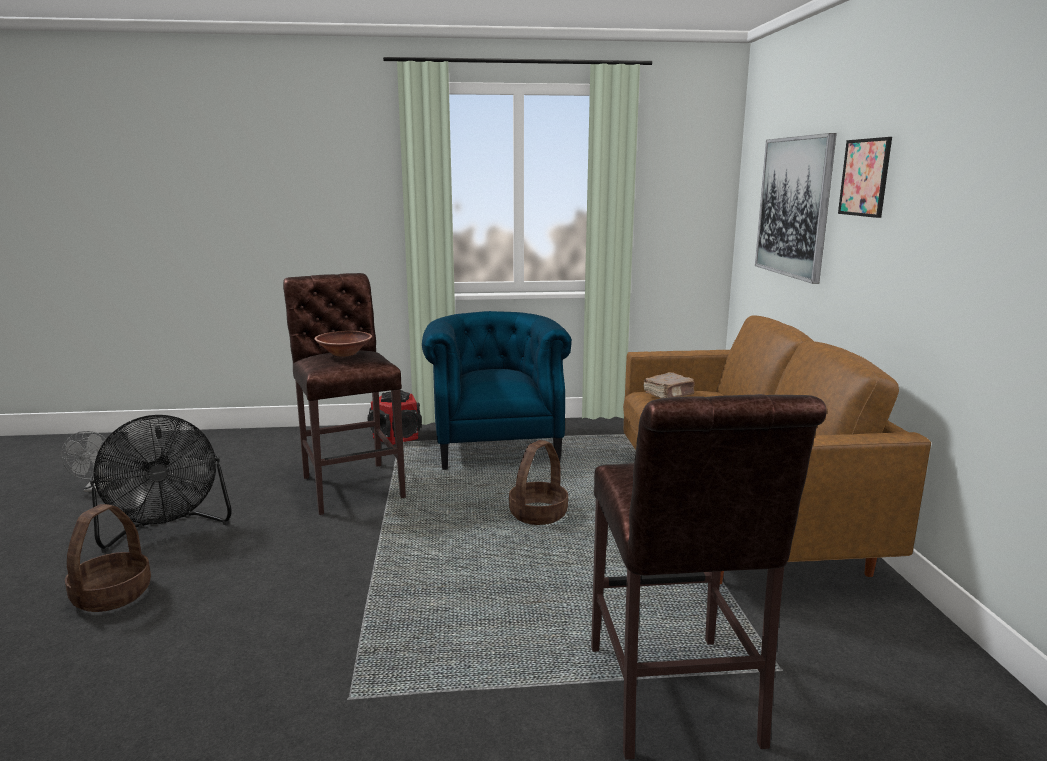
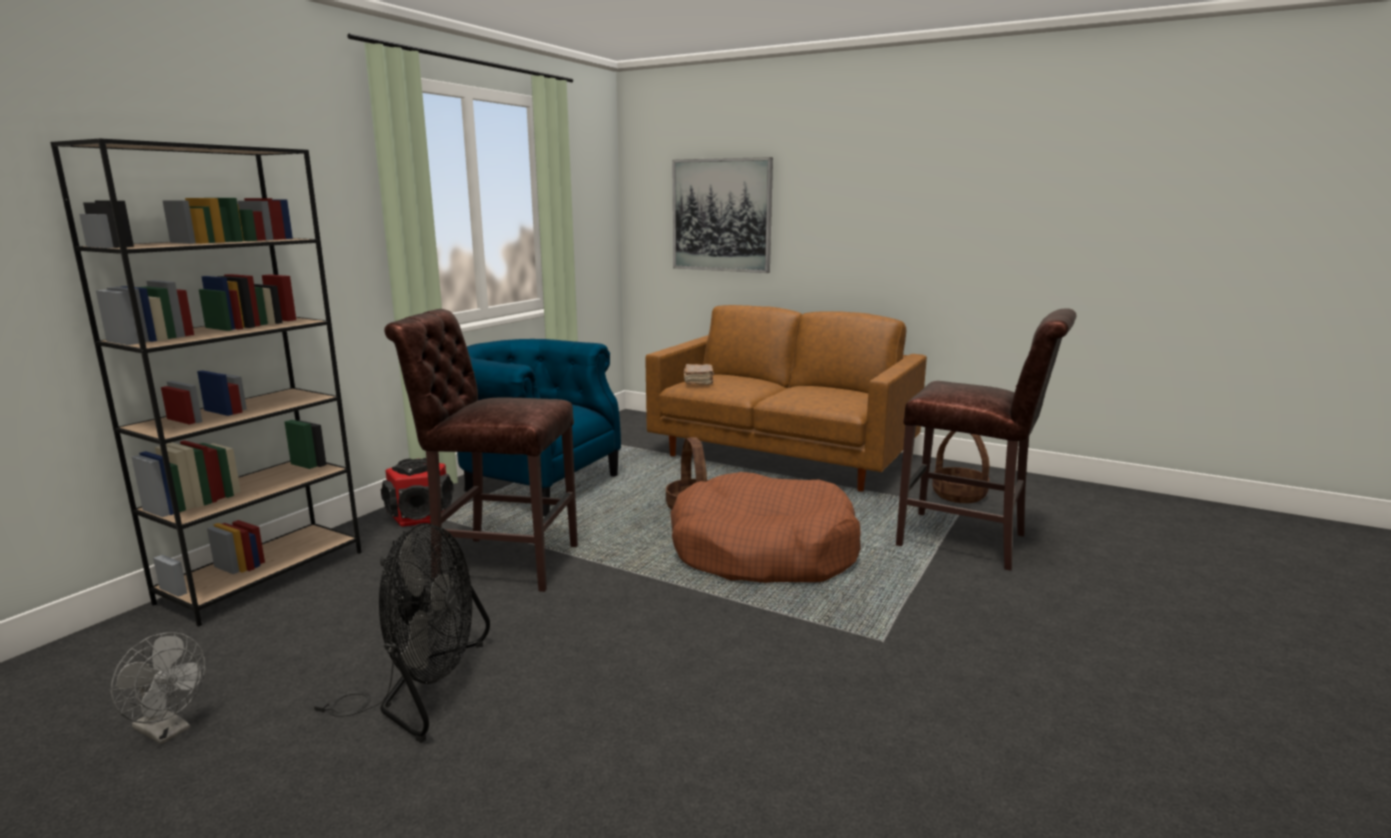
camera: 55 degrees left, 0 degrees up
basket [65,504,151,612] -> basket moved to [932,431,990,503]
brown bowl [314,331,372,356] -> none
picture [838,137,892,218] -> none
none -> beige bookcase [50,139,362,627]
none -> brown dog bed [670,472,861,583]

